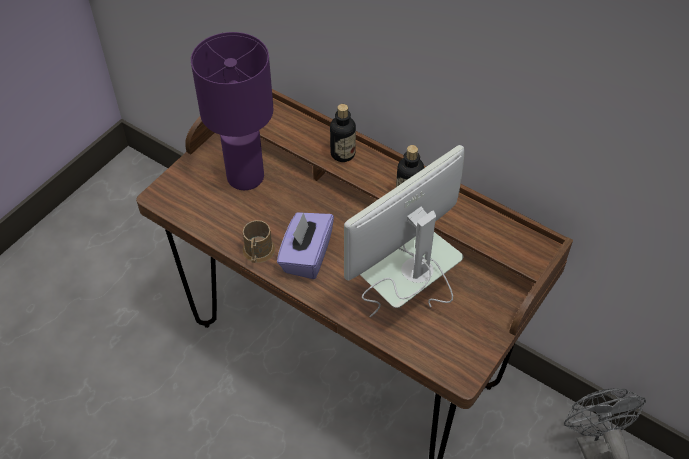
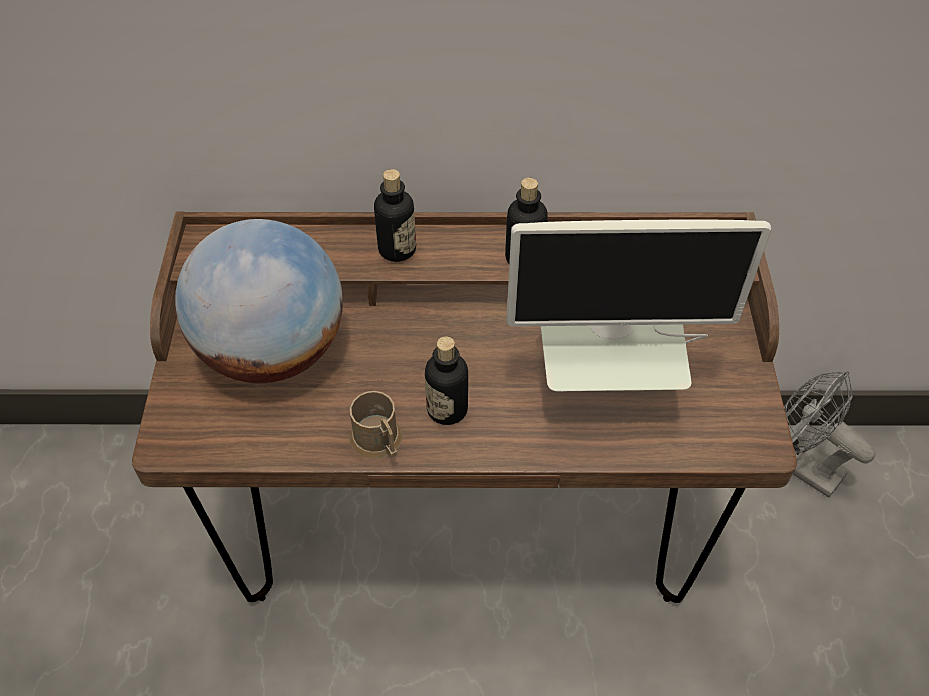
camera: 35 degrees left, 0 degrees up
purple table lamp [191,32,273,190] -> globe [175,219,343,383]
purple tissue box [277,212,334,279] -> bottle [425,337,468,425]
monitor [344,145,464,318] -> monitor turned 105 degrees counterclockwise [506,220,772,391]

